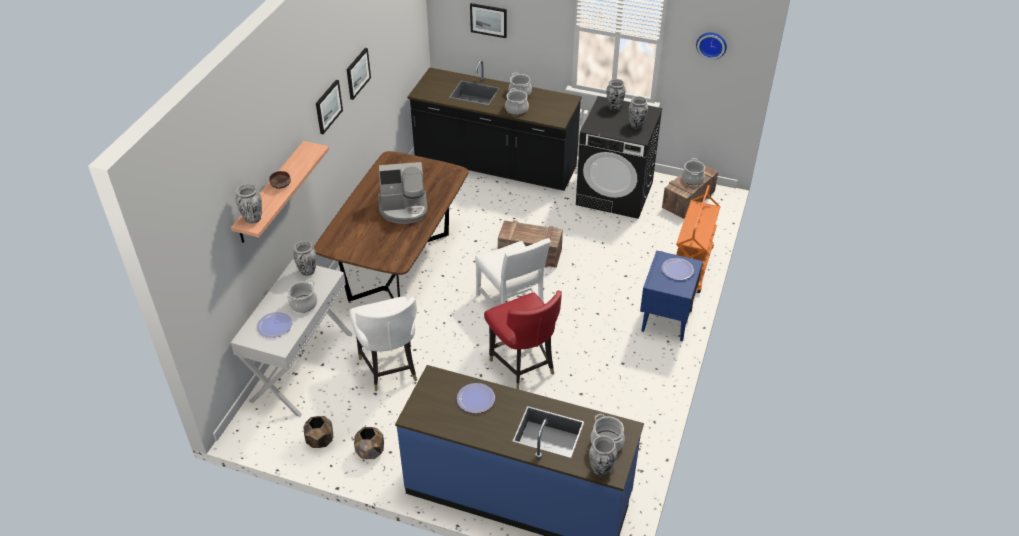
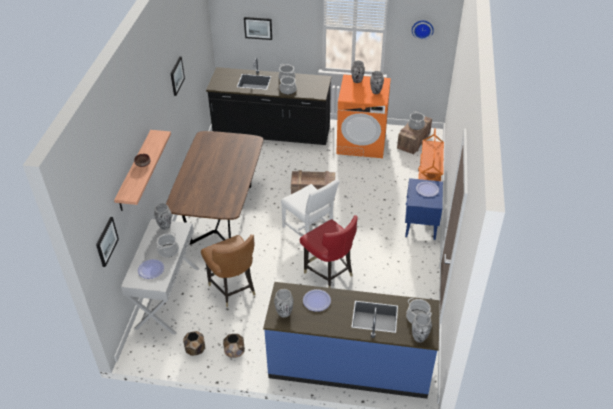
camera: 10 degrees left, 0 degrees up
vase [236,184,262,223] -> vase moved to [274,289,294,318]
picture [316,80,343,134] -> picture moved to [96,217,119,267]
white chair [349,296,417,391] -> brown chair [201,234,256,307]
coffee machine [378,162,428,224] -> none
black washing machine [576,96,662,219] -> orange washing machine [336,74,391,158]

